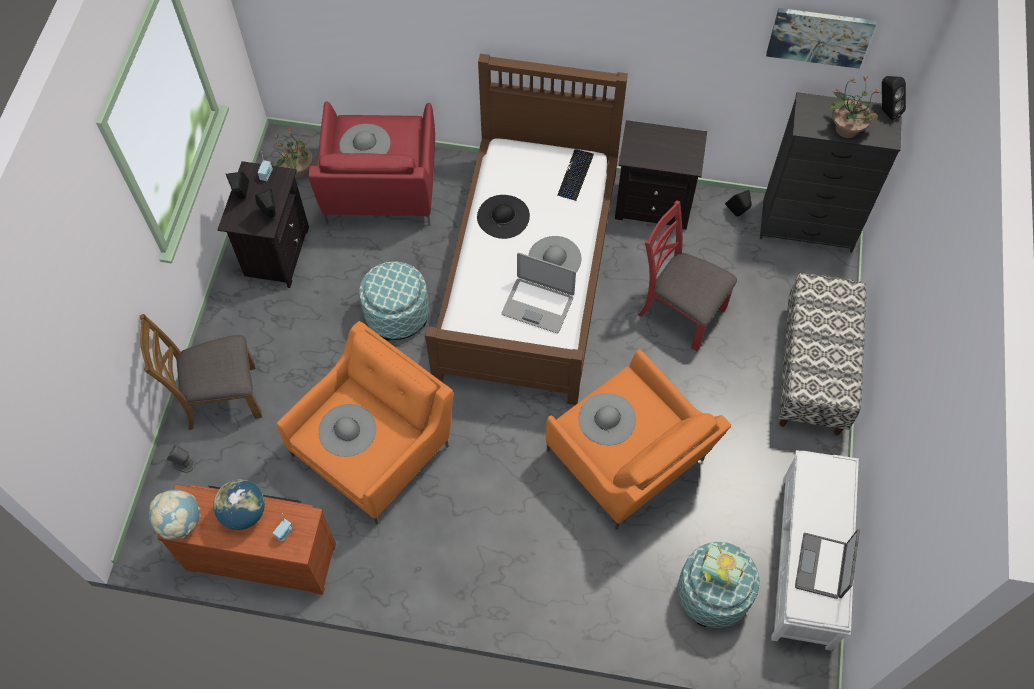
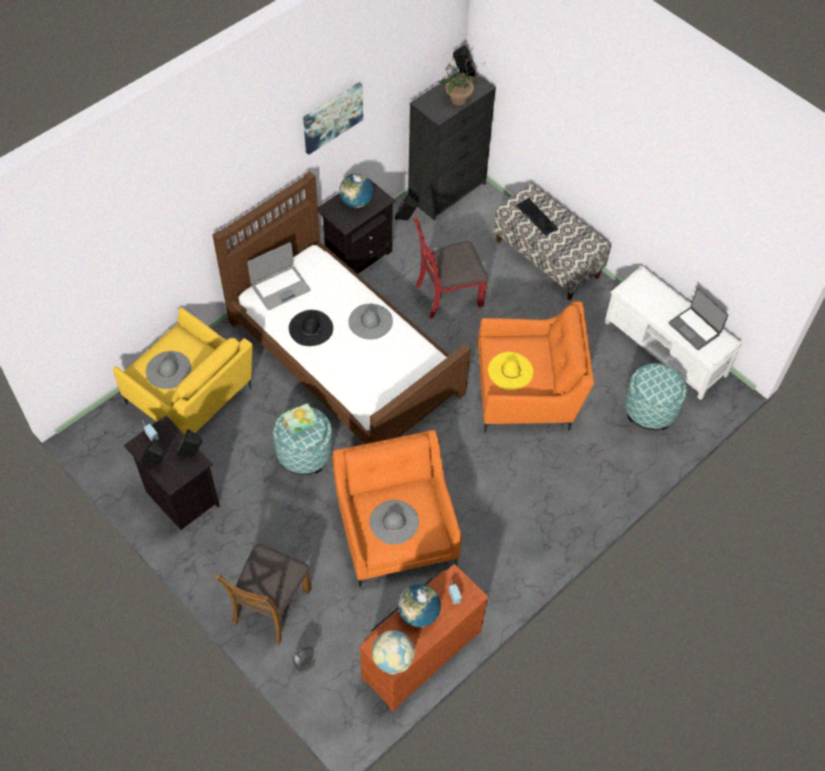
camera: 55 degrees left, 5 degrees down
potted plant [275,128,313,178] -> none
red armchair [309,101,435,226] -> yellow armchair [113,307,253,434]
laptop [501,253,576,333] -> laptop moved to [247,242,311,310]
keyboard [557,150,594,200] -> keyboard moved to [516,198,558,236]
grey hat [579,393,636,445] -> yellow hat [488,352,533,390]
book [700,545,746,589] -> book moved to [282,403,318,436]
picture [766,8,876,69] -> picture moved to [303,82,363,155]
none -> globe [339,173,374,208]

